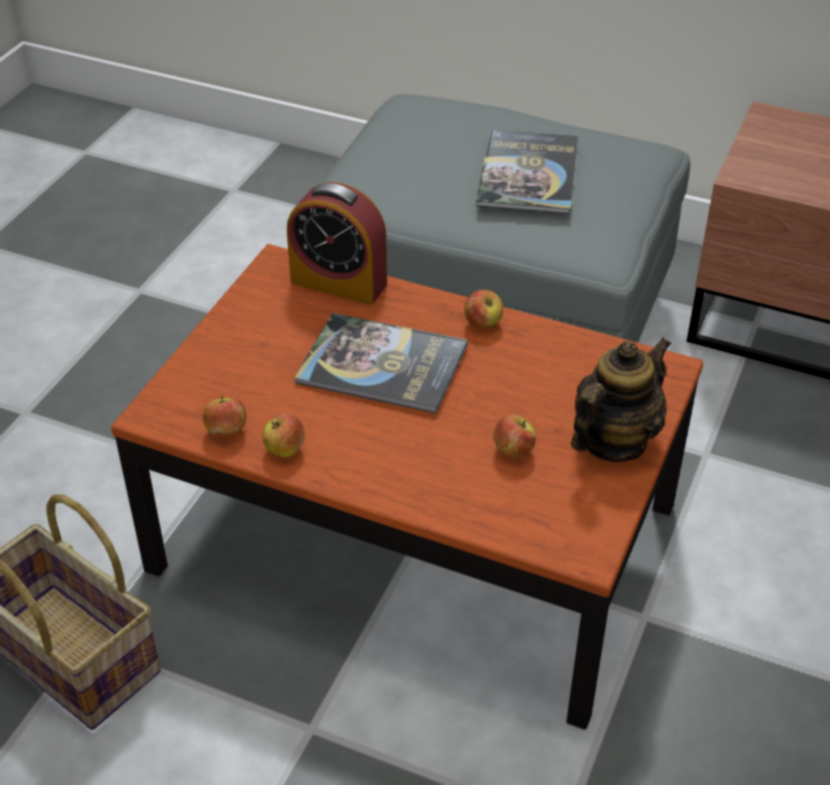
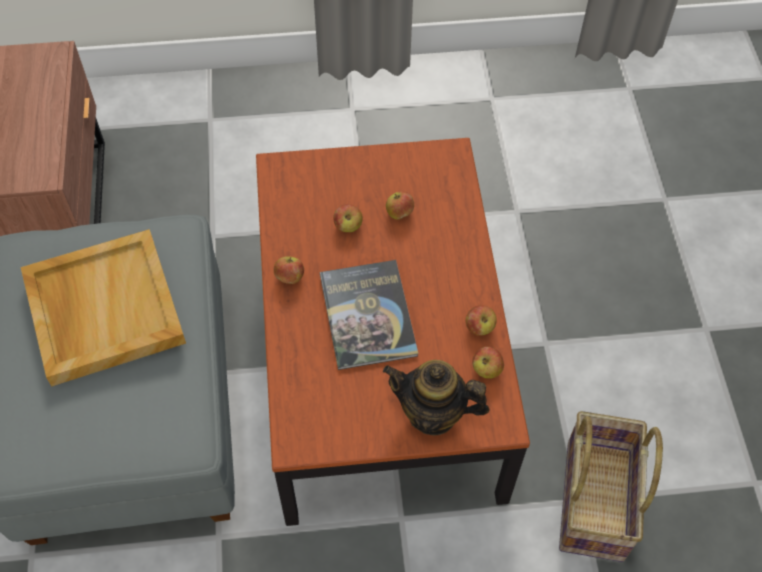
camera: 120 degrees left, 15 degrees up
alarm clock [287,182,387,305] -> none
book [476,130,578,214] -> beige tray [21,229,186,386]
teapot [571,338,671,462] -> teapot moved to [383,360,490,436]
none -> apple [333,204,363,232]

